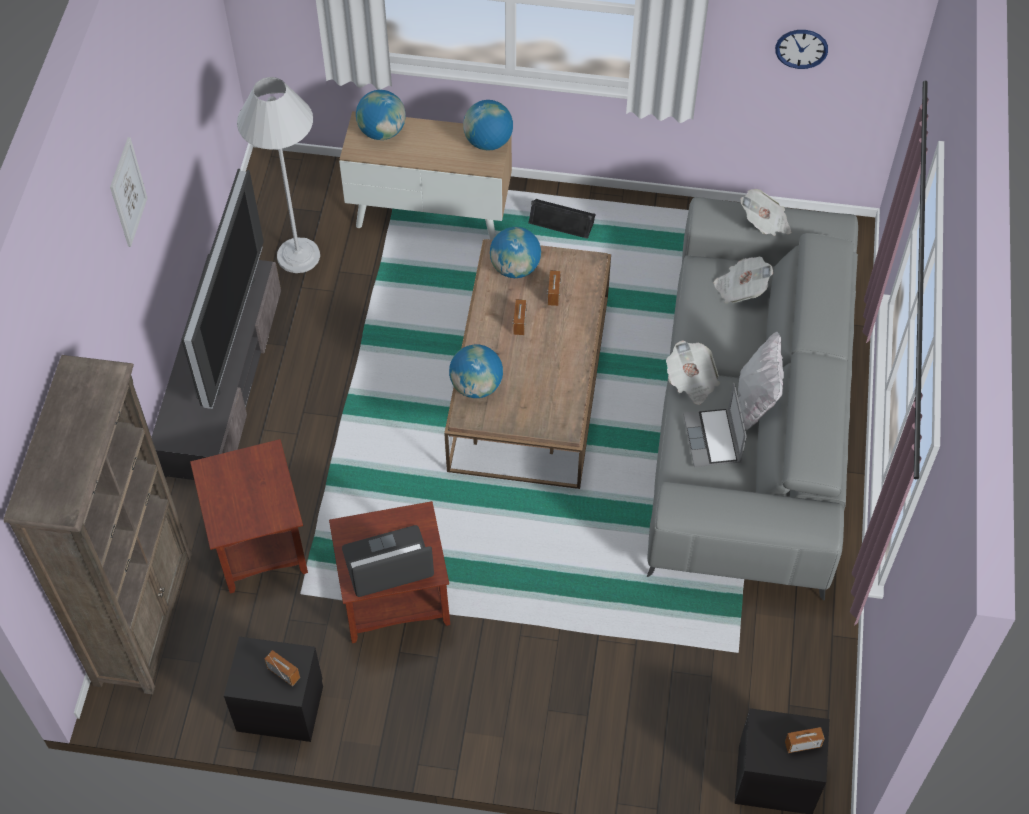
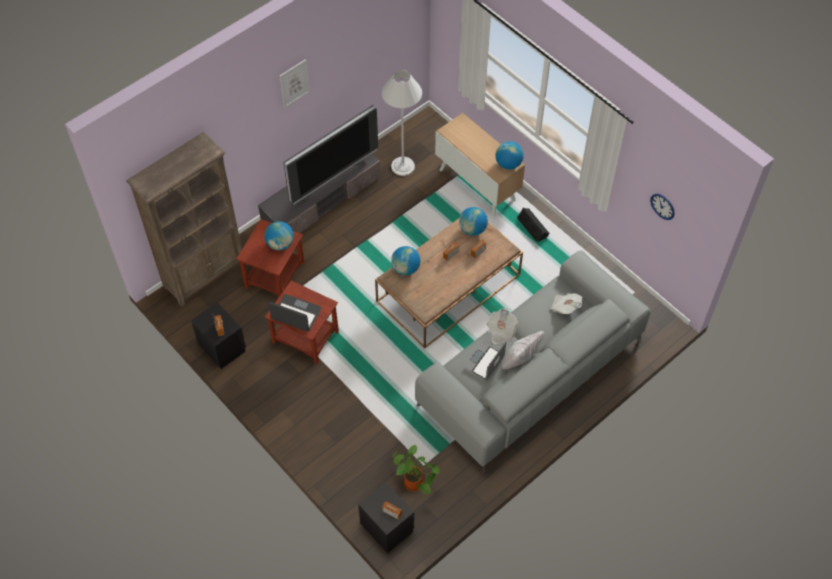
camera: 40 degrees right, 0 degrees up
globe [356,90,406,140] -> globe moved to [265,221,294,250]
newspaper [741,189,791,236] -> none
none -> potted plant [392,444,440,494]

